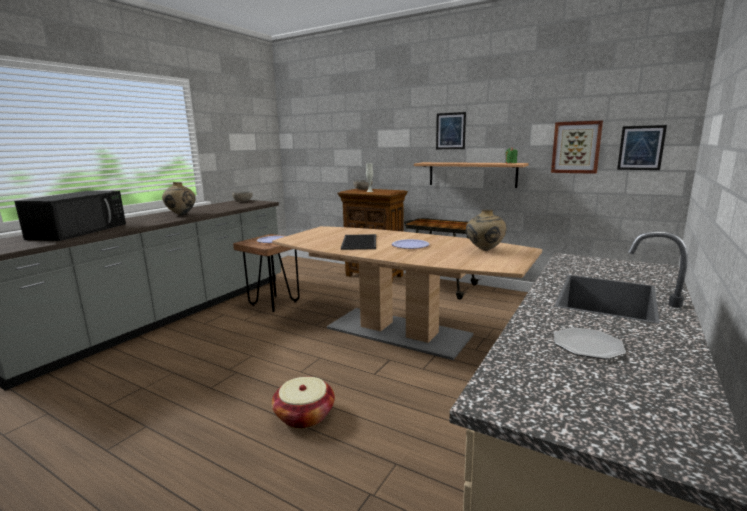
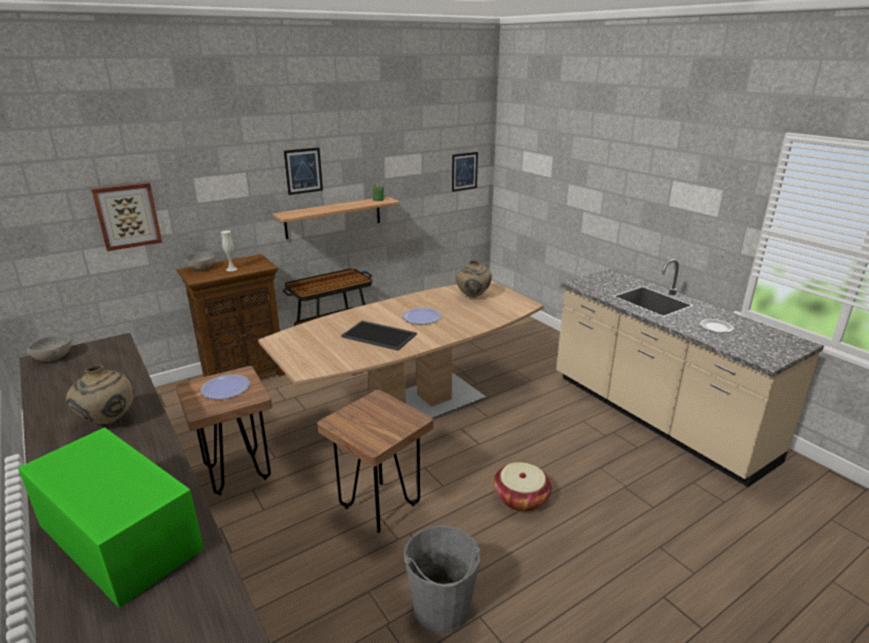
camera: 65 degrees left, 10 degrees up
black microwave [14,191,126,241] -> green microwave [18,427,204,608]
picture [551,120,603,174] -> picture moved to [91,182,162,251]
none -> brown stool [317,390,434,533]
none -> grey bucket [404,525,480,633]

